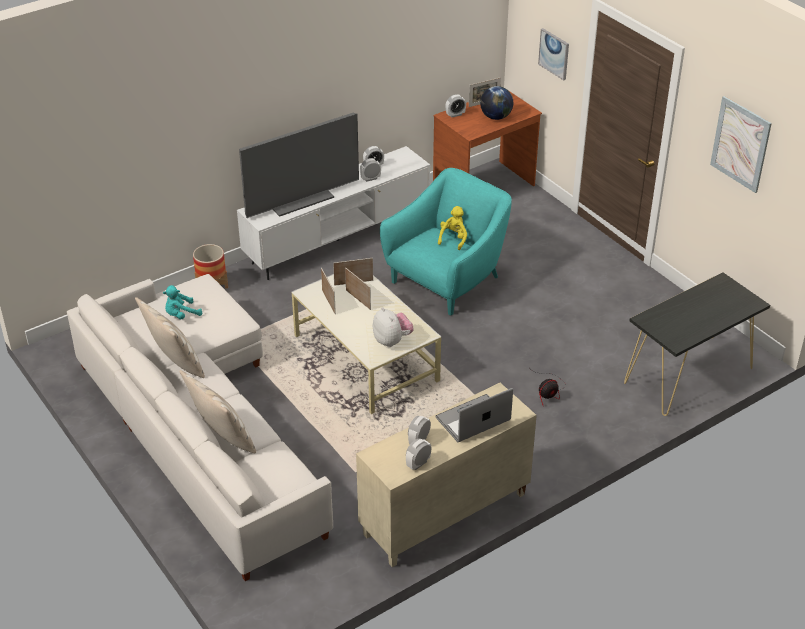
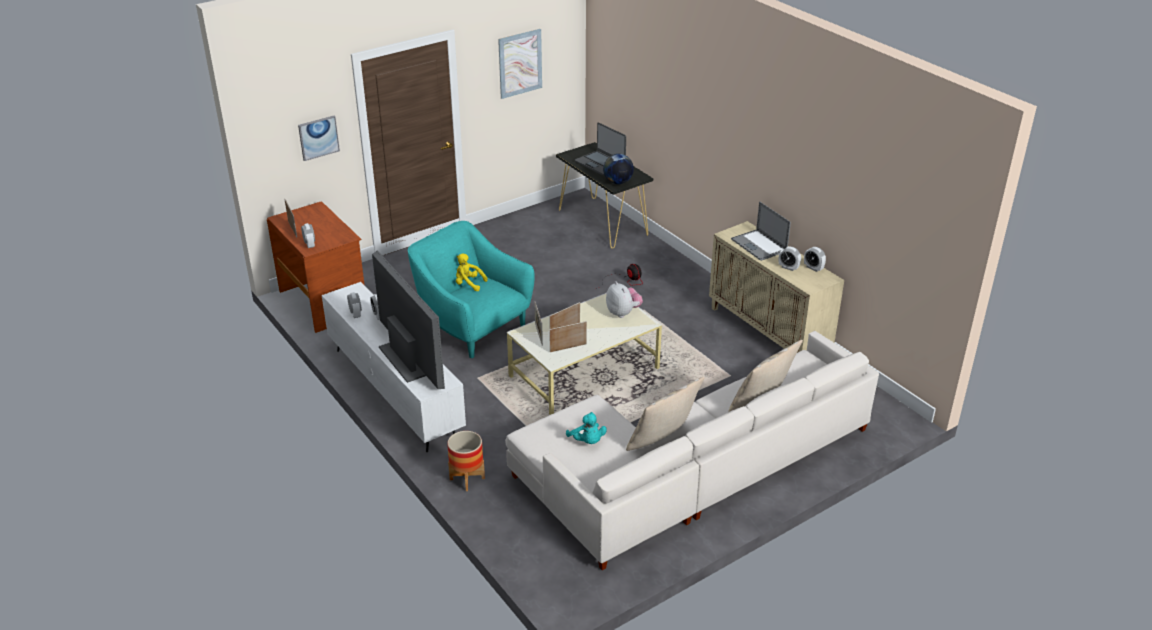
camera: 90 degrees left, 5 degrees down
plush toy [373,307,413,347] -> plush toy turned 90 degrees clockwise [606,281,643,318]
globe [480,86,513,120] -> globe moved to [603,154,634,184]
none -> laptop [575,122,626,176]

